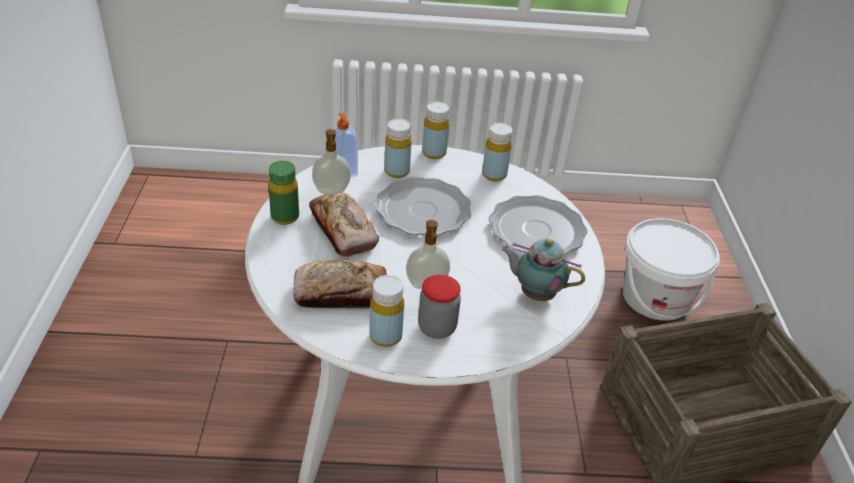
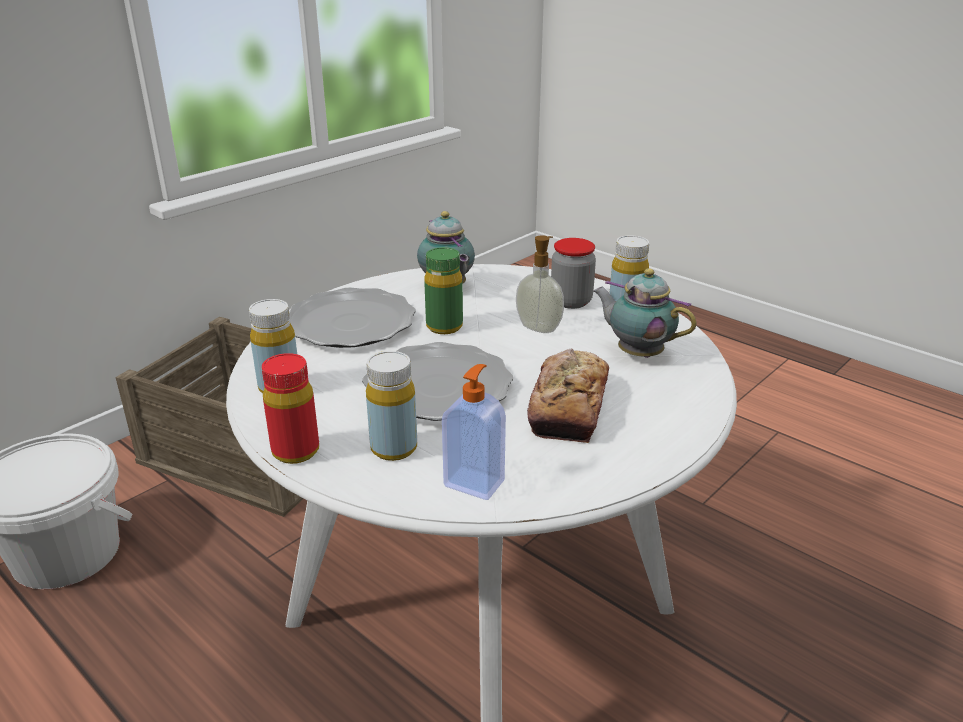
camera: 135 degrees left, 10 degrees down
green bottle [268,161,299,225] -> green bottle moved to [424,247,463,334]
bread [293,260,387,308] -> teapot [593,268,697,358]
soap dispenser [312,129,351,194] -> none
yellow bottle [422,102,449,159] -> red bottle [262,353,319,464]

